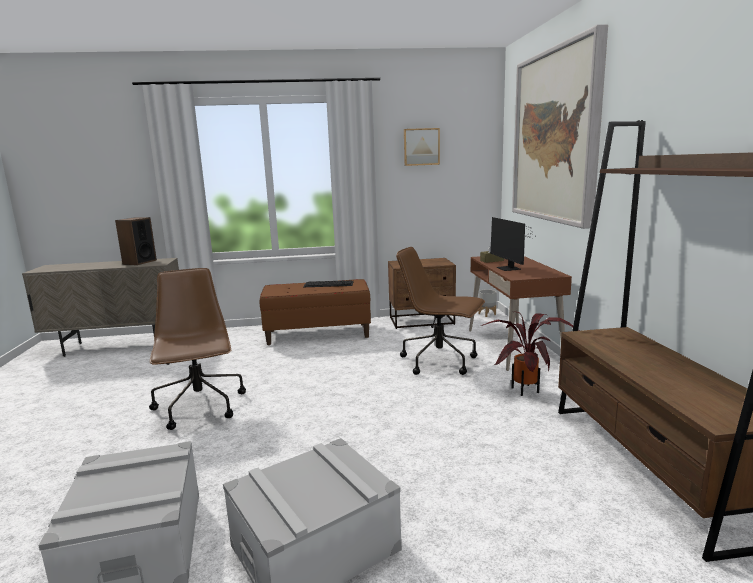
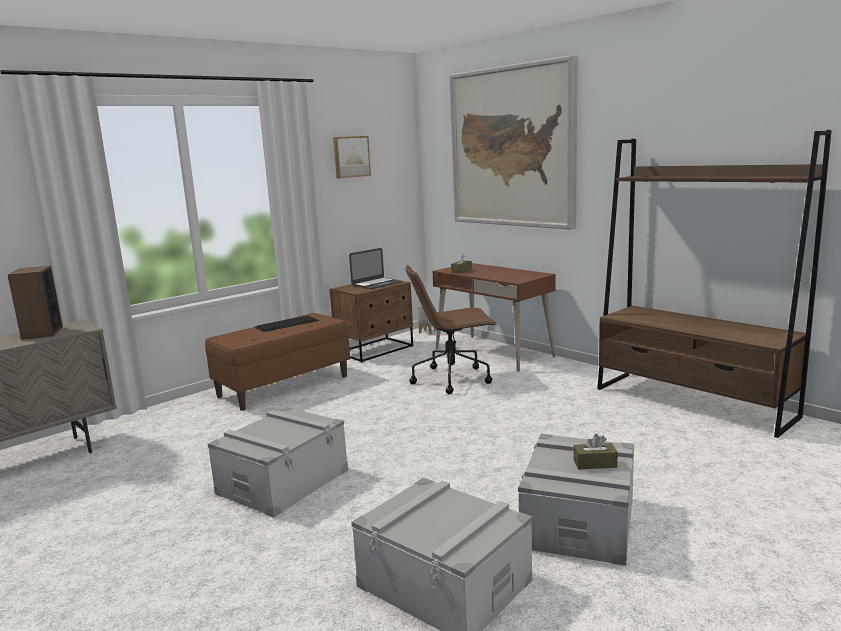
camera: 35 degrees left, 0 degrees up
brown office chair [149,268,246,430] -> grey storage box [208,407,348,518]
potted plant [481,312,580,396] -> none
monitor [490,217,534,271] -> none
none -> laptop [349,248,403,289]
none -> brown tissue box [573,434,618,469]

